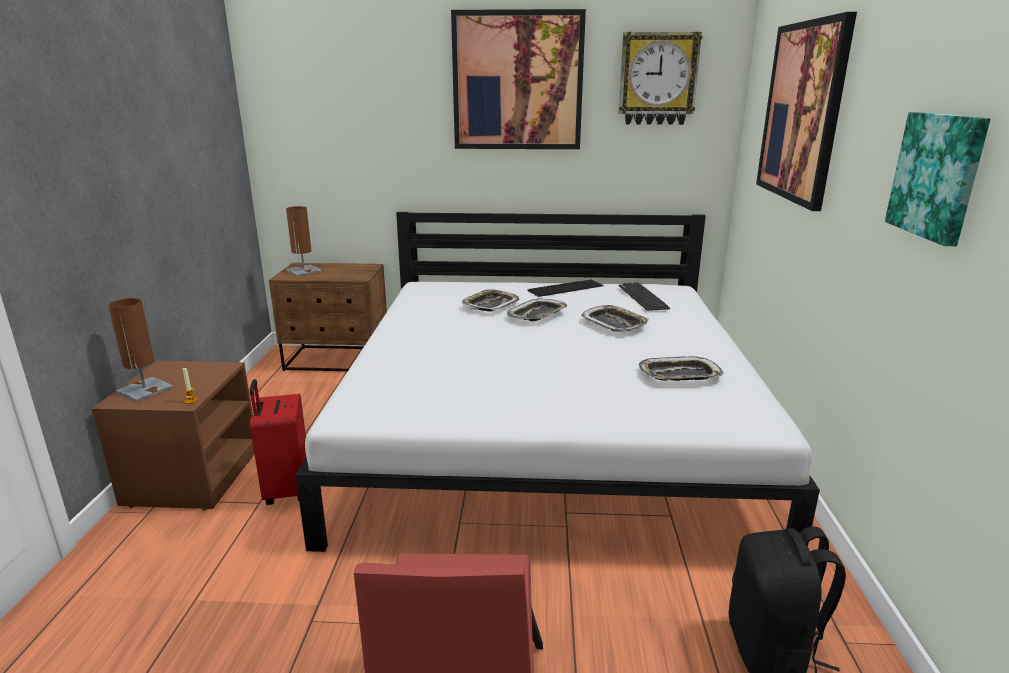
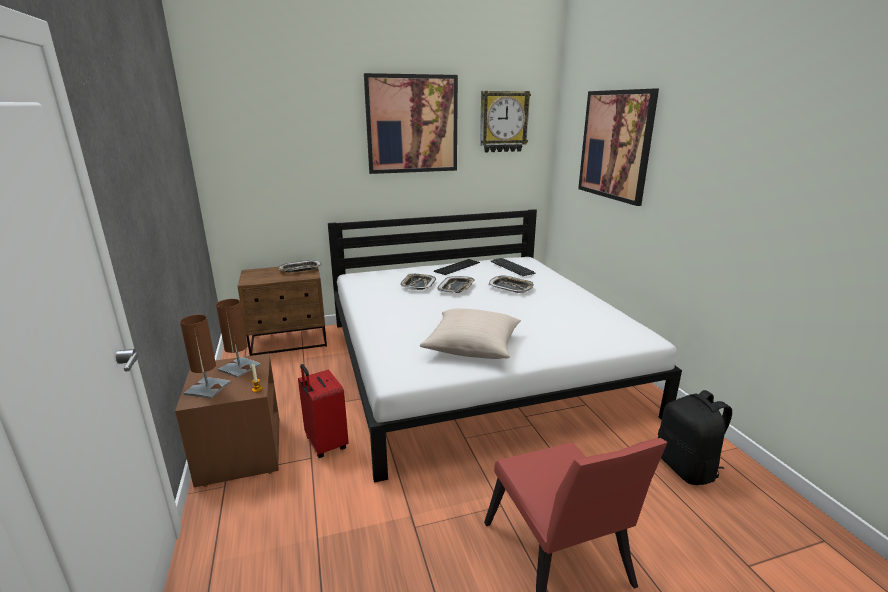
camera: 20 degrees left, 0 degrees up
brown table lamp [286,206,321,277] -> brown table lamp moved to [216,299,261,378]
tray [639,356,724,381] -> tray moved to [278,260,323,273]
picture [885,112,991,246] -> none
none -> beige pillow [420,308,521,359]

